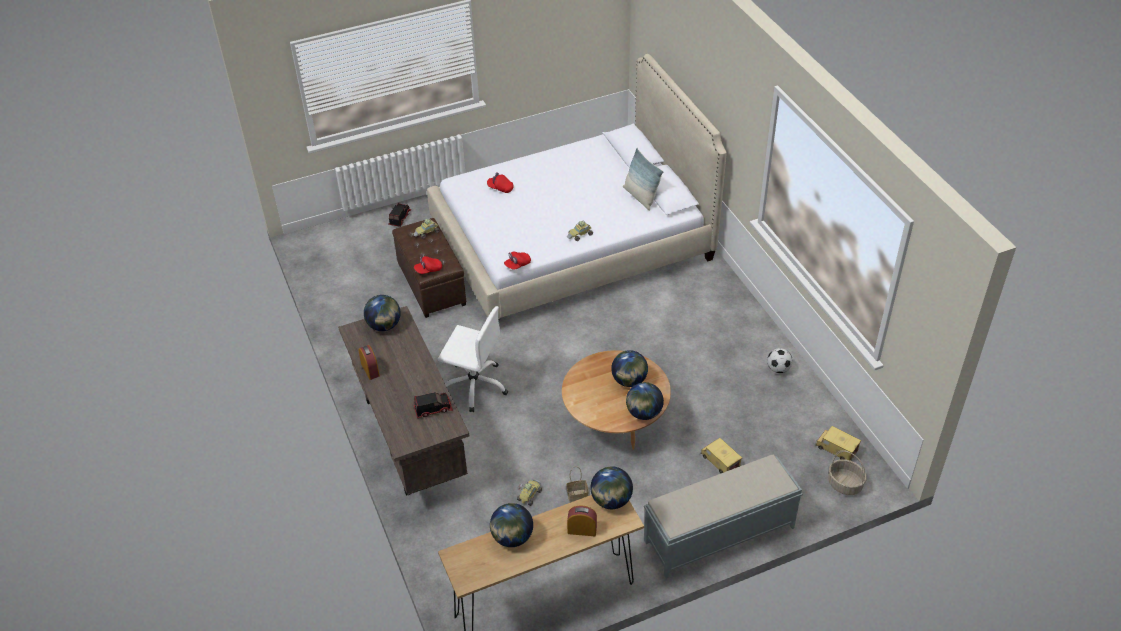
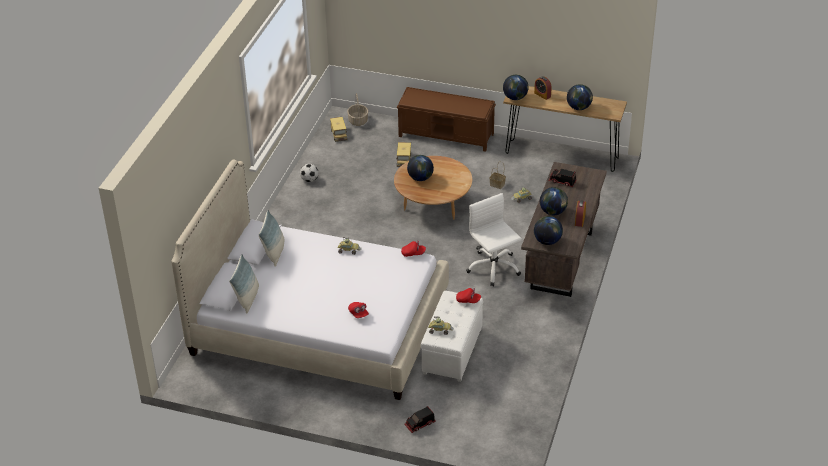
camera: 140 degrees left, 5 degrees down
brown ottoman [392,218,466,318] -> white ottoman [421,291,483,382]
globe [626,382,664,420] -> globe moved to [540,187,568,215]
grey bench [644,455,803,579] -> brown bench [397,87,496,152]
none -> pillow [229,254,259,314]

